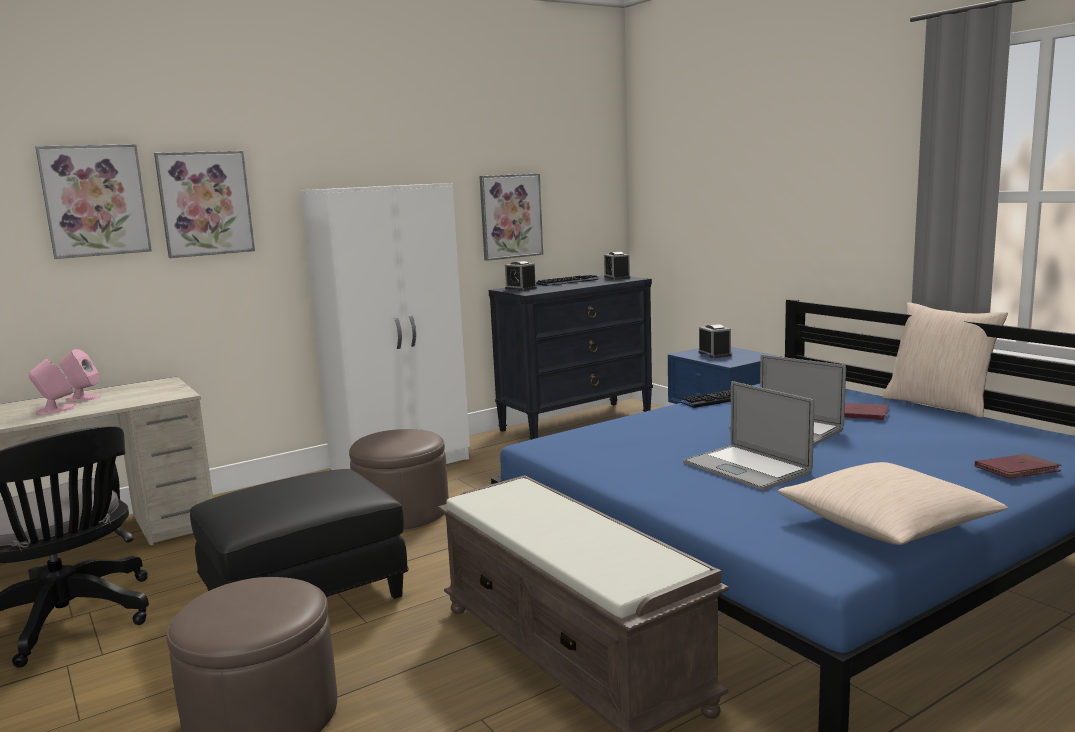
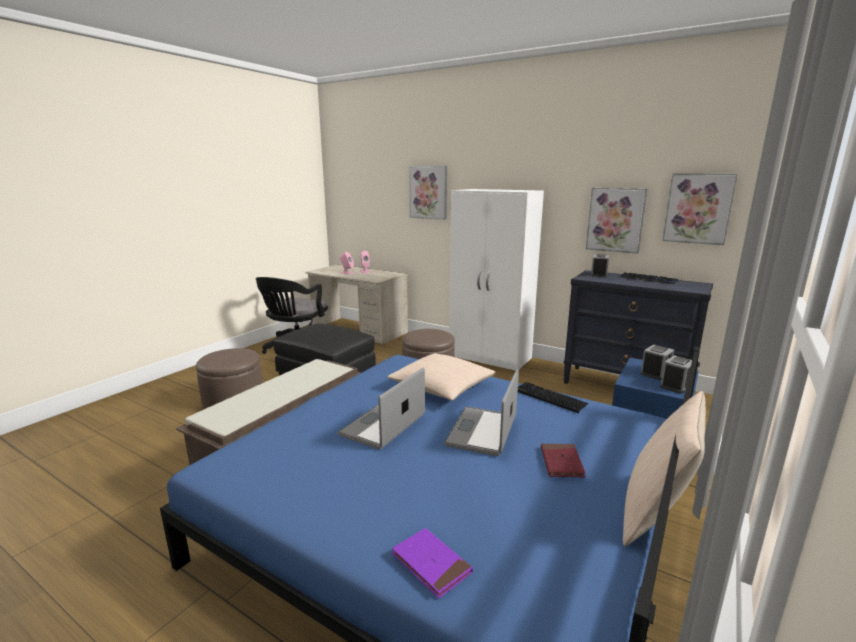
camera: 65 degrees right, 5 degrees up
picture [35,144,152,259] -> picture moved to [662,173,738,245]
alarm clock [604,252,630,280] -> alarm clock moved to [660,355,692,394]
beige pillow [778,462,1008,545] -> beige pillow moved to [387,353,496,400]
red book [975,453,1061,479] -> purple book [392,528,473,599]

